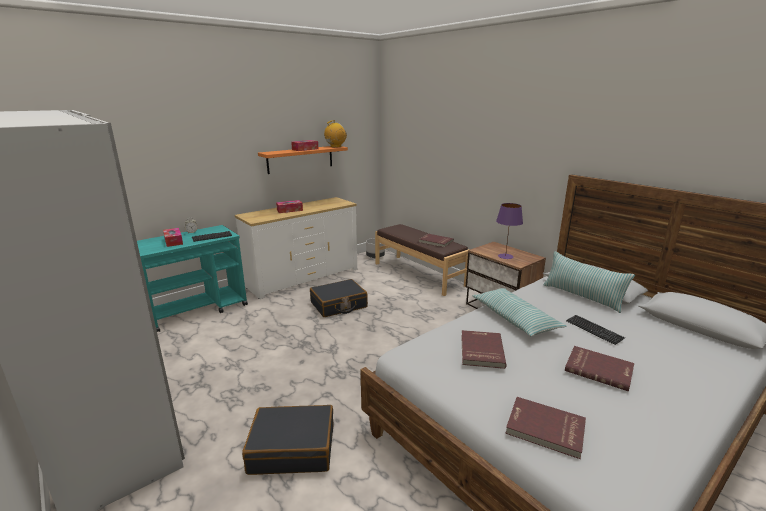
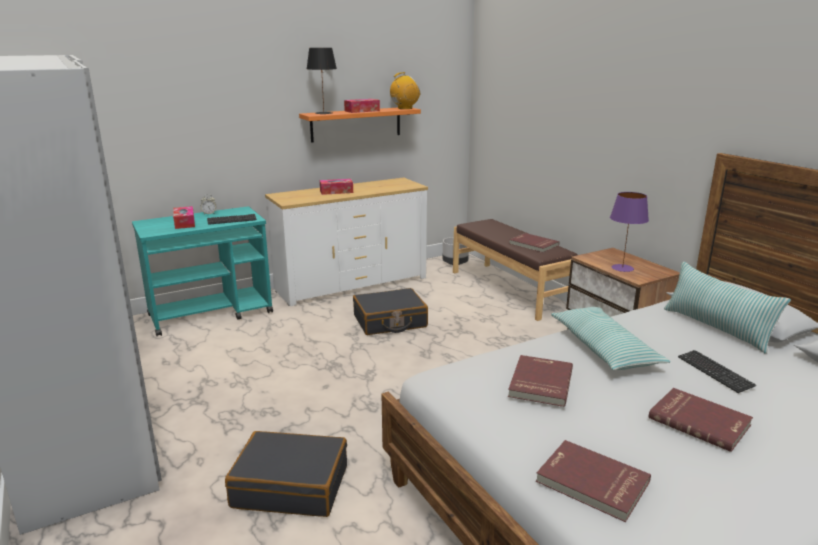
camera: 10 degrees right, 0 degrees up
none -> black table lamp [307,48,337,114]

